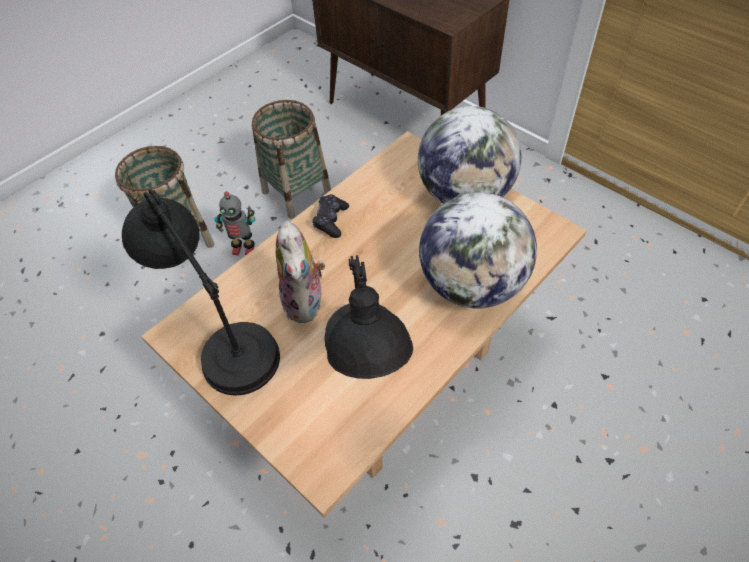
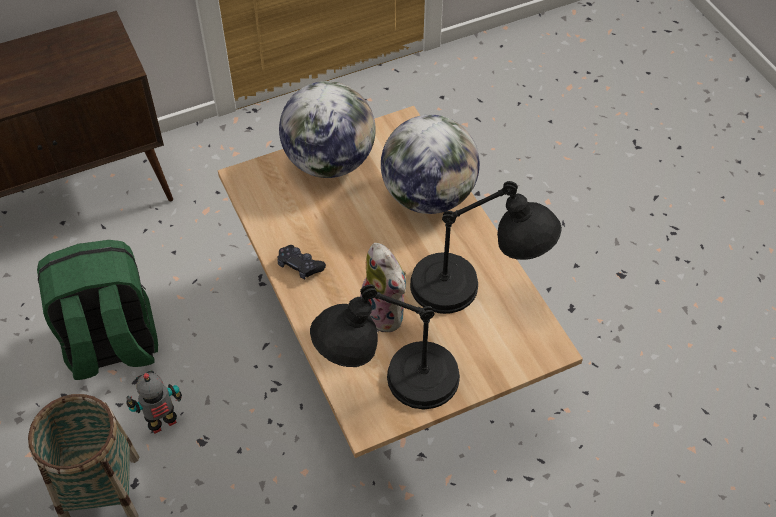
camera: 70 degrees left, 0 degrees up
toy robot [214,192,255,256] -> toy robot turned 150 degrees counterclockwise [126,371,182,434]
basket [252,100,331,219] -> green backpack [37,240,158,380]
plush toy [276,221,325,323] -> plush toy turned 45 degrees clockwise [358,243,406,332]

